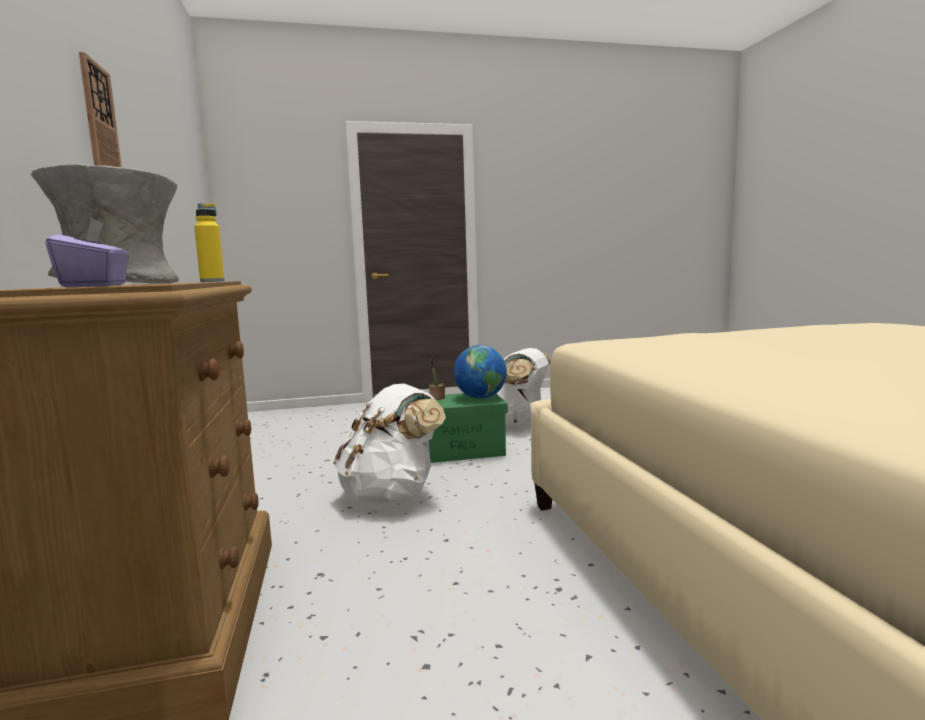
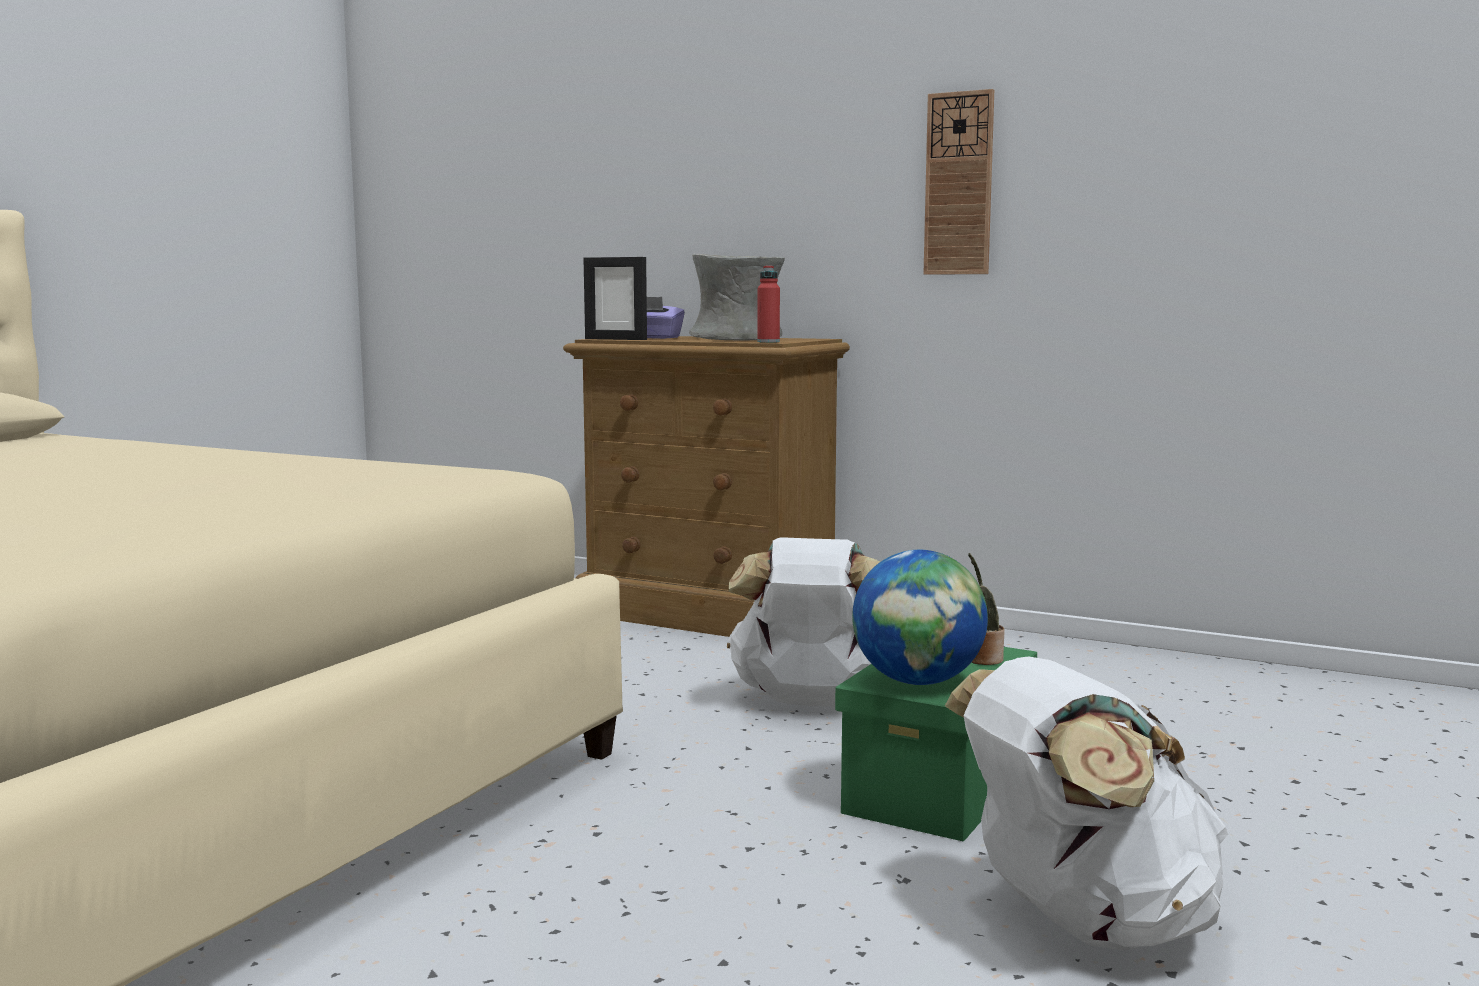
camera: 130 degrees right, 0 degrees up
yellow bottle [194,203,225,282] -> red bottle [757,265,780,343]
none -> picture frame [583,257,647,340]

